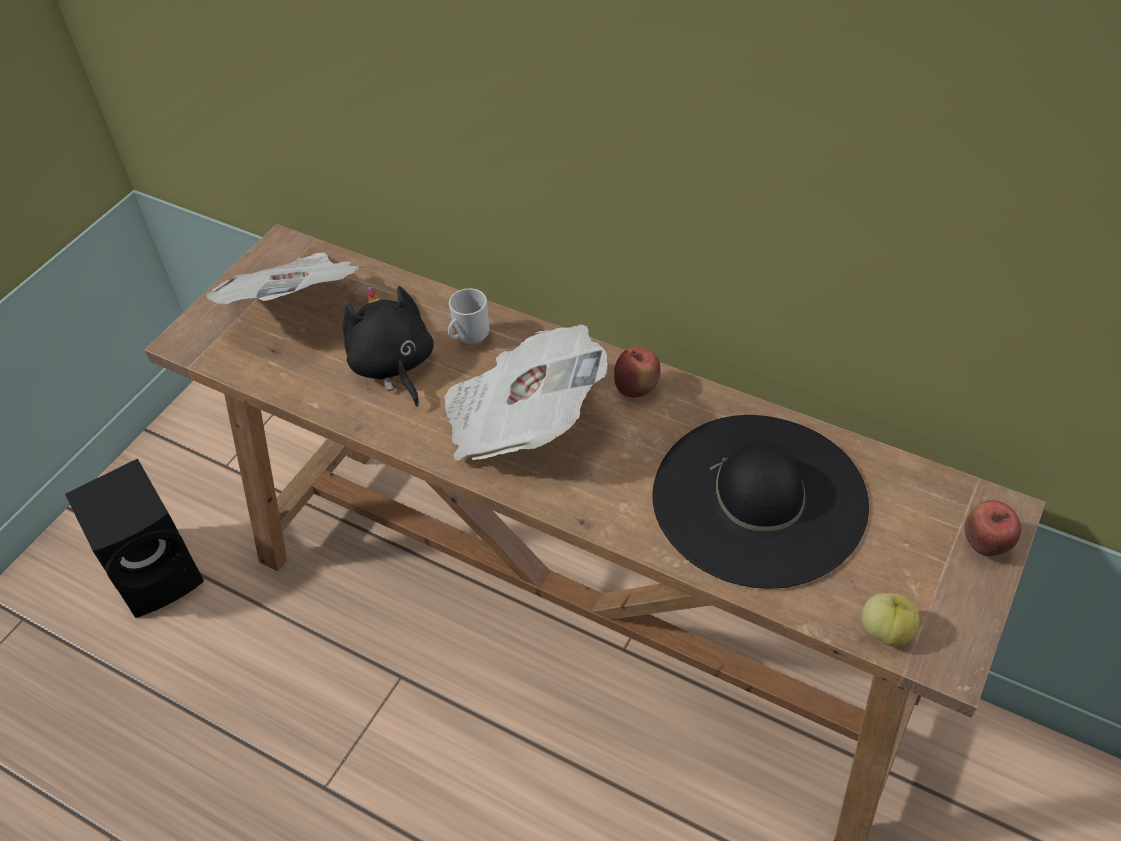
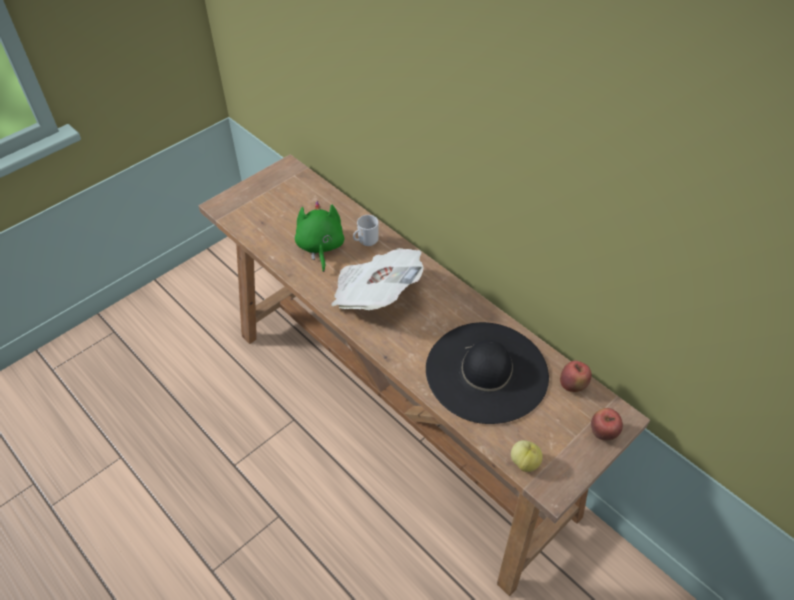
camera: 15 degrees right, 0 degrees up
black speaker [65,459,204,618] -> none
newspaper [206,252,362,304] -> none
black plush toy [343,286,434,407] -> green plush toy [295,201,344,272]
apple [614,347,661,398] -> apple moved to [560,361,592,392]

